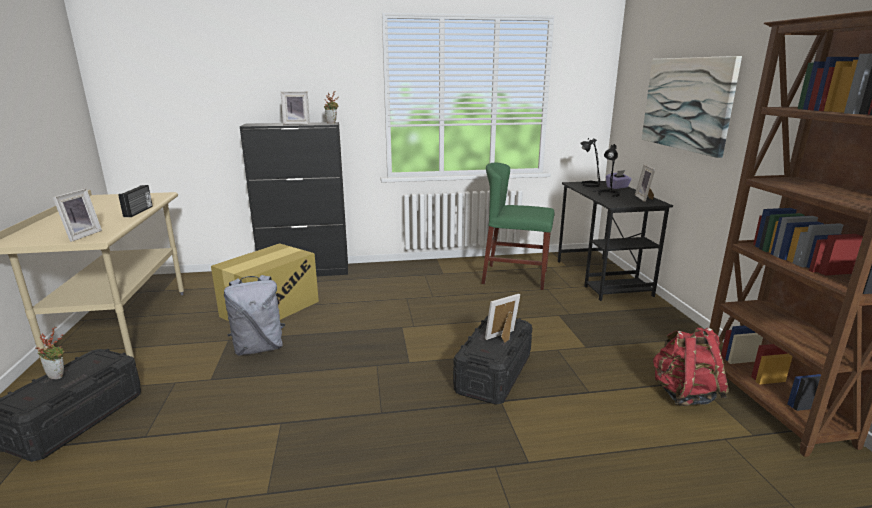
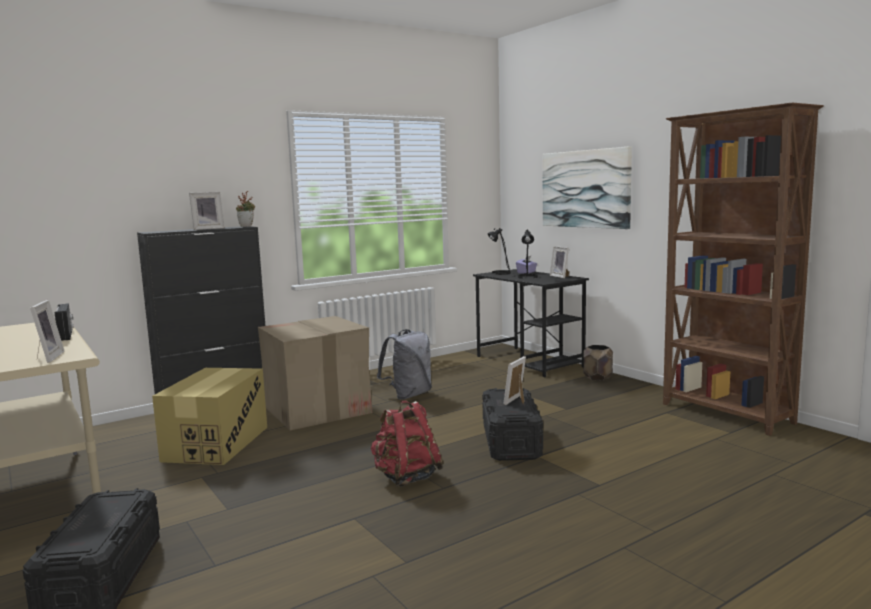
camera: 25 degrees left, 10 degrees down
potted plant [36,327,64,379] -> none
grey backpack [224,275,285,355] -> grey backpack moved to [377,329,432,400]
green chair [481,163,555,290] -> none
red backpack [653,328,729,406] -> red backpack moved to [371,401,443,487]
none -> cardboard box [258,316,372,431]
none -> brown planter [583,345,613,381]

